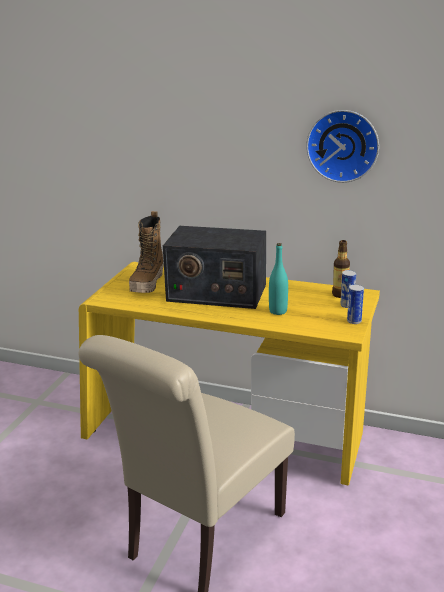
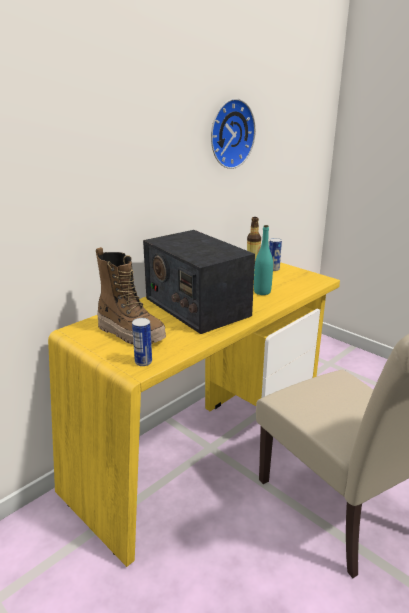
camera: 65 degrees left, 0 degrees up
radio [163,226,266,309] -> radio turned 105 degrees clockwise [143,230,255,334]
can [347,284,364,324] -> can moved to [132,318,152,366]

